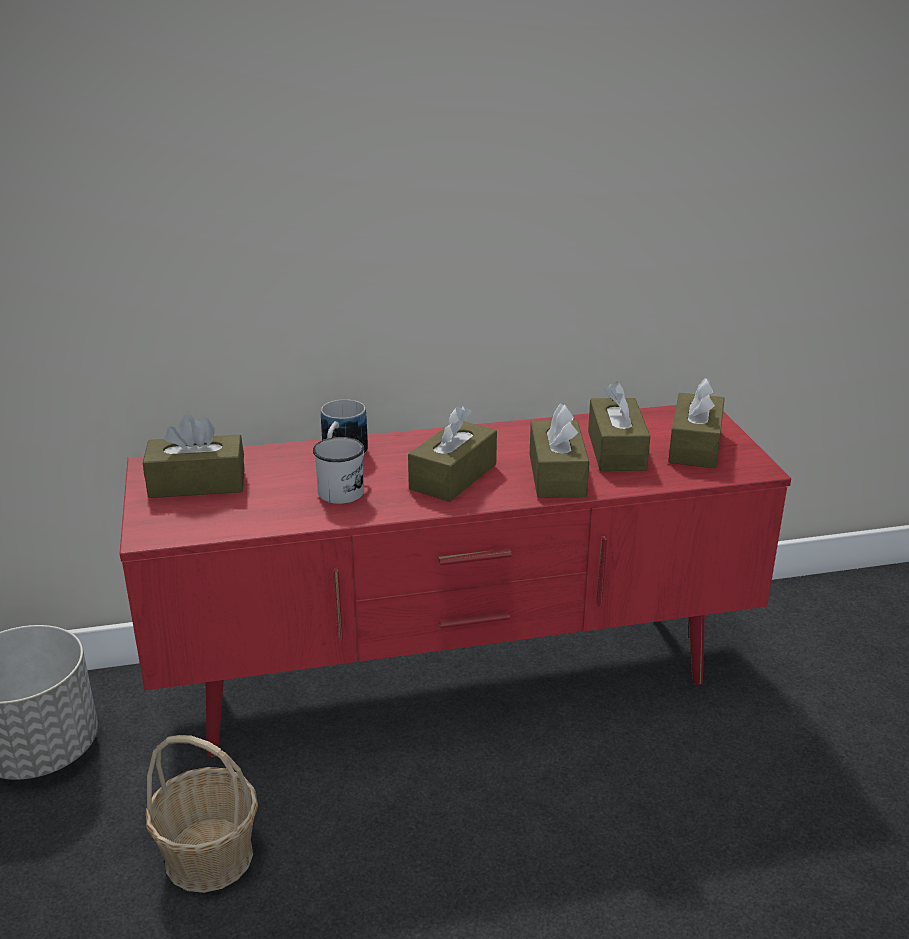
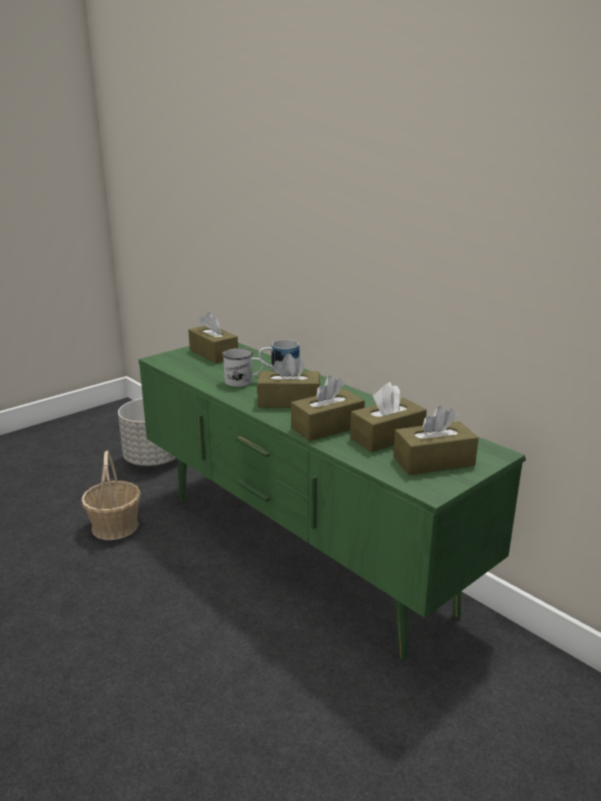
camera: 60 degrees right, 5 degrees down
red tv stand [120,405,791,757] -> green tv stand [138,343,526,660]

